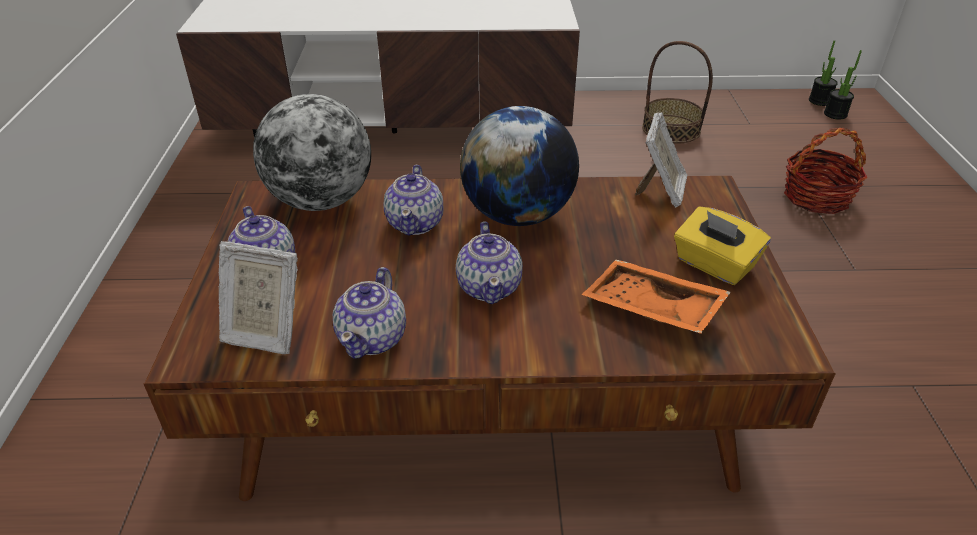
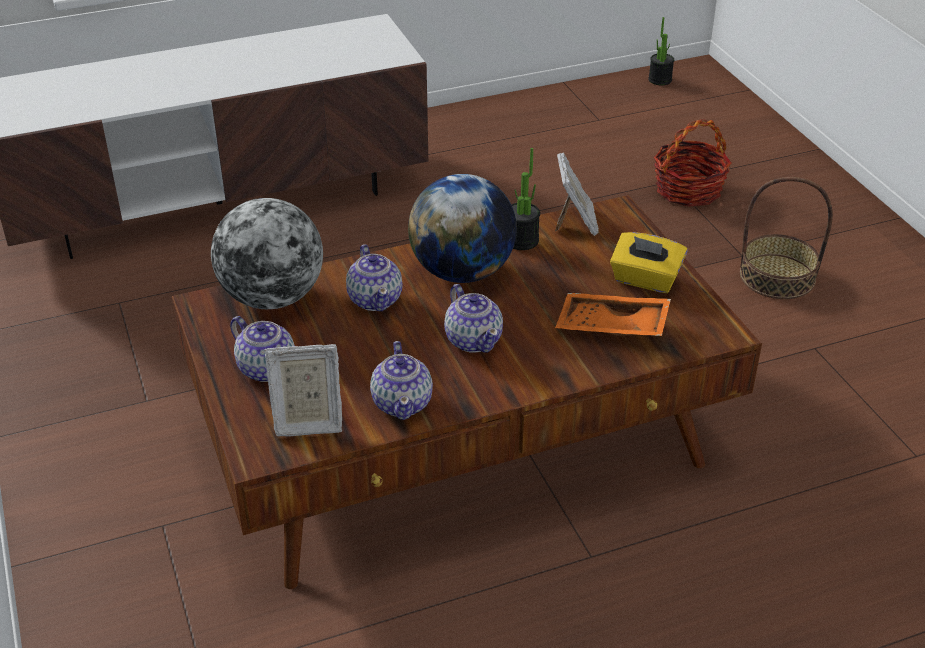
camera: 20 degrees left, 0 degrees up
basket [642,41,713,144] -> basket moved to [740,177,833,299]
potted plant [824,50,862,120] -> potted plant moved to [511,148,540,250]

